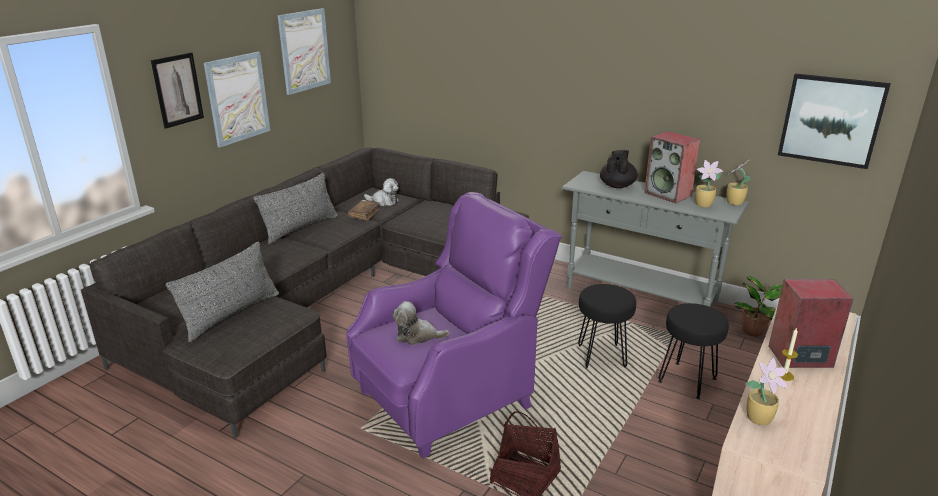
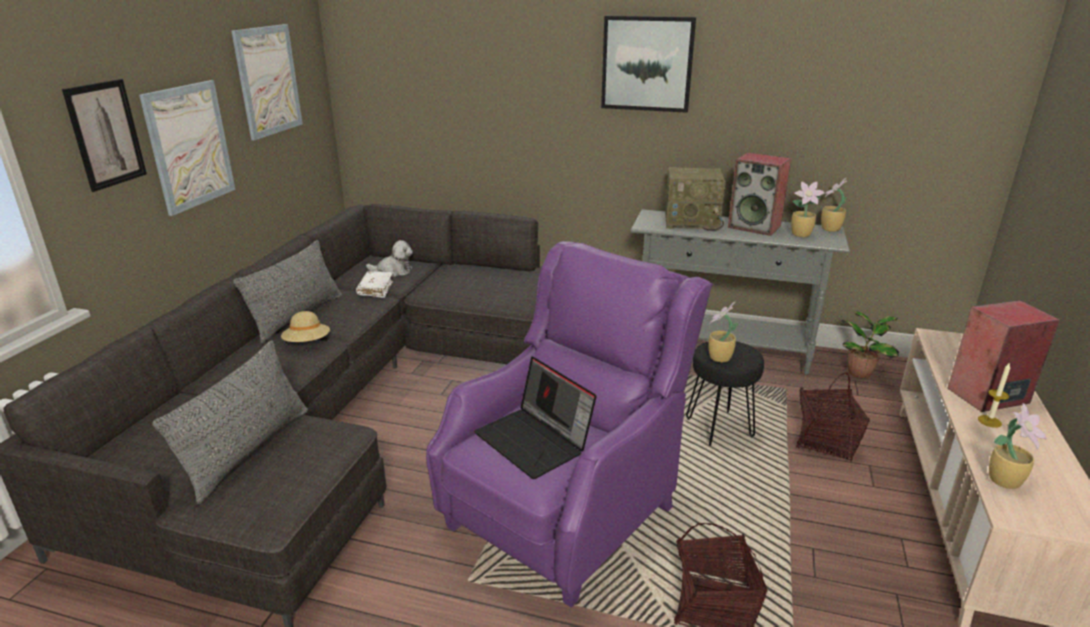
camera: 15 degrees left, 0 degrees up
brown book [348,200,380,221] -> white book [356,271,393,298]
plush toy [393,301,450,345] -> laptop [474,357,597,479]
black teapot [600,150,638,188] -> radio [665,167,726,231]
black stool [658,303,729,399] -> basket [796,372,870,462]
picture [778,73,891,169] -> picture moved to [601,16,696,113]
none -> beige hat [281,311,330,342]
none -> potted plant [708,302,738,362]

